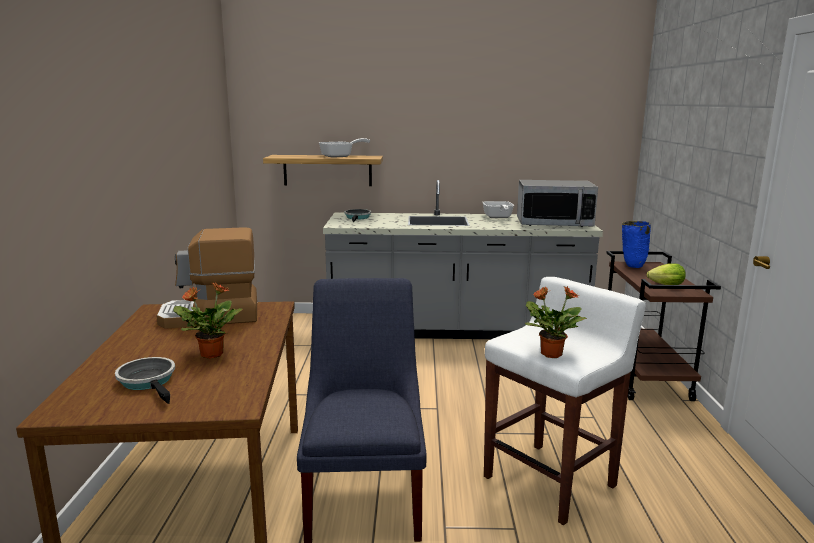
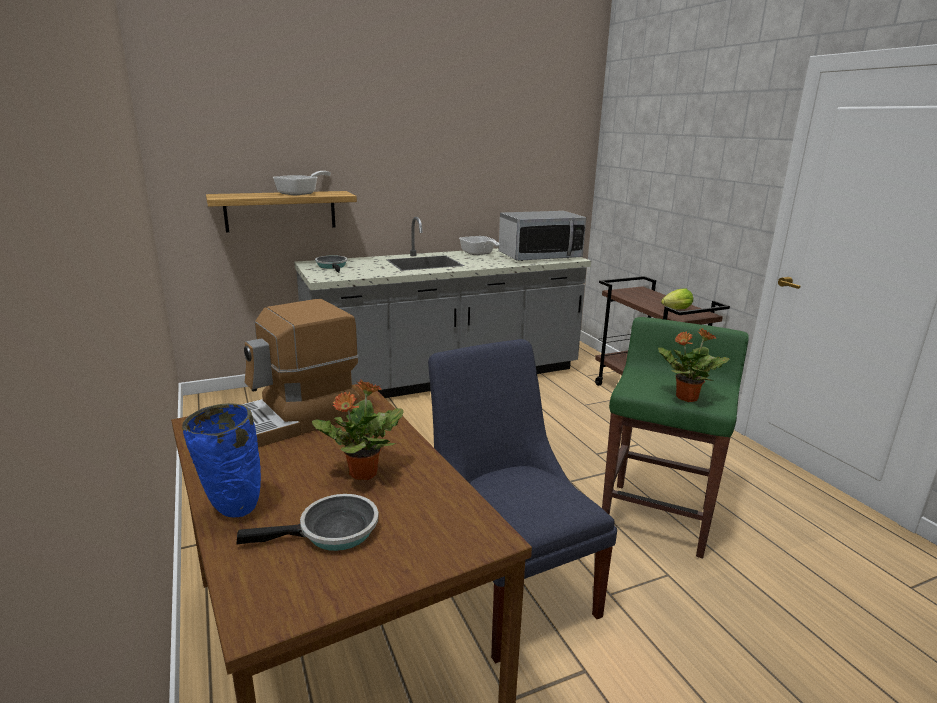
camera: 25 degrees left, 5 degrees up
frying pan [115,357,175,404] -> frying pan turned 135 degrees clockwise [236,494,379,551]
white stool [484,277,646,525] -> green stool [602,317,749,558]
blue vase [622,221,651,268] -> blue vase moved to [182,403,261,517]

